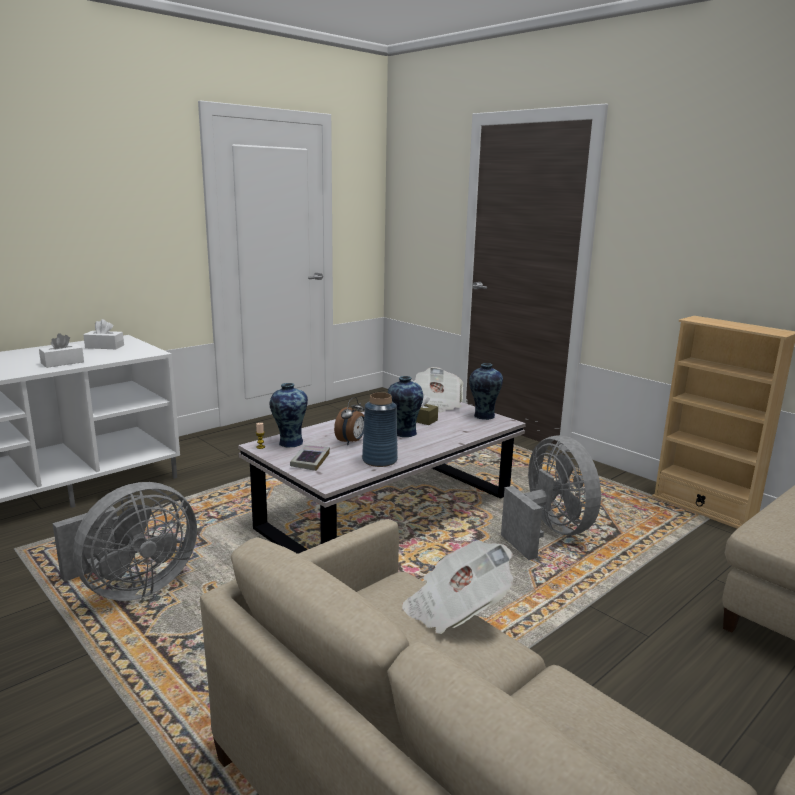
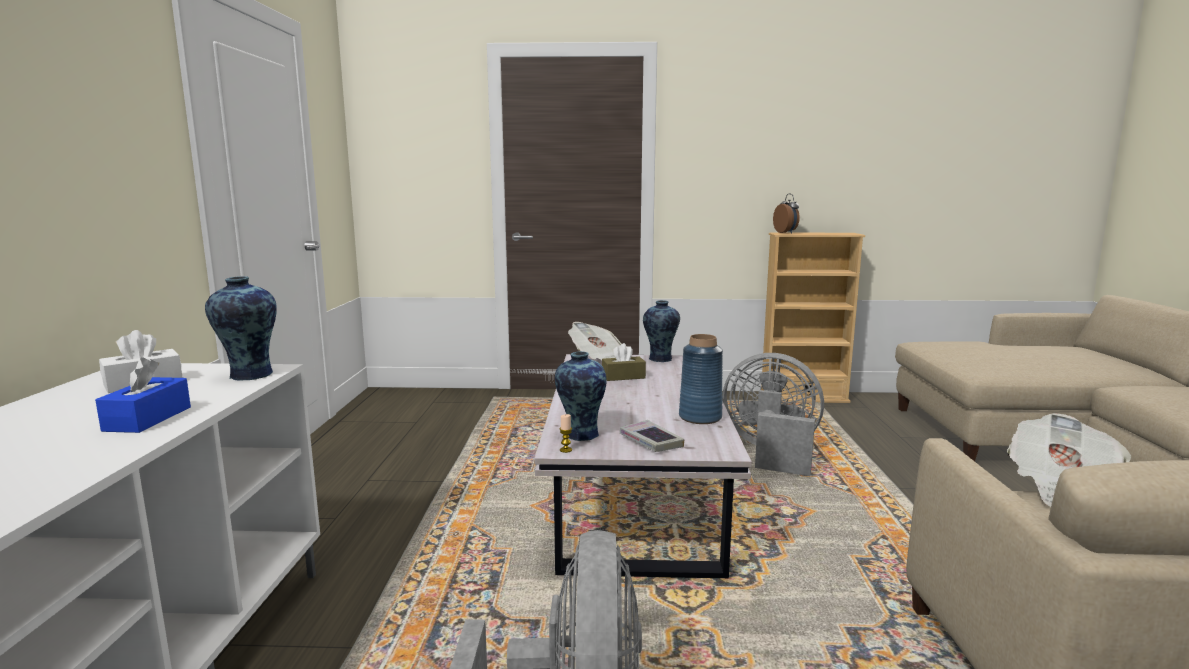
camera: 45 degrees left, 5 degrees down
white tissue box [39,333,84,368] -> blue tissue box [95,357,191,433]
alarm clock [334,397,365,445] -> alarm clock moved to [773,194,800,234]
vase [388,376,423,437] -> vase moved to [205,276,277,380]

